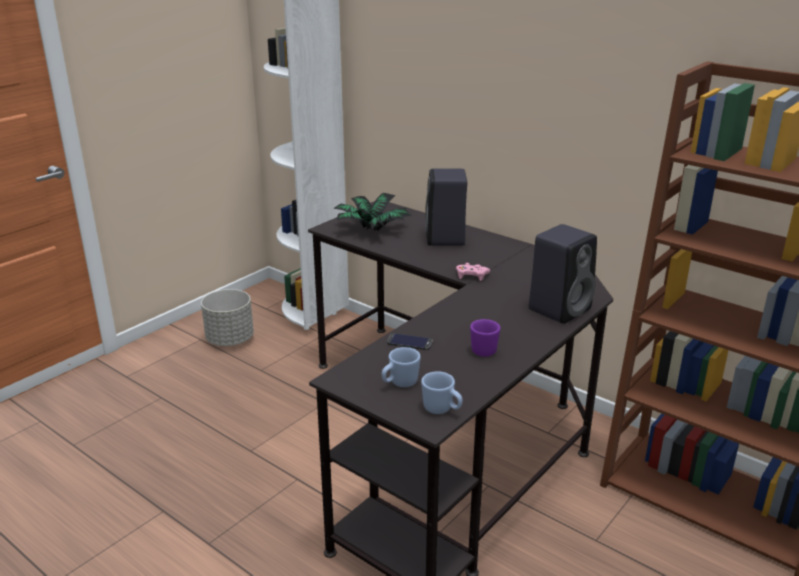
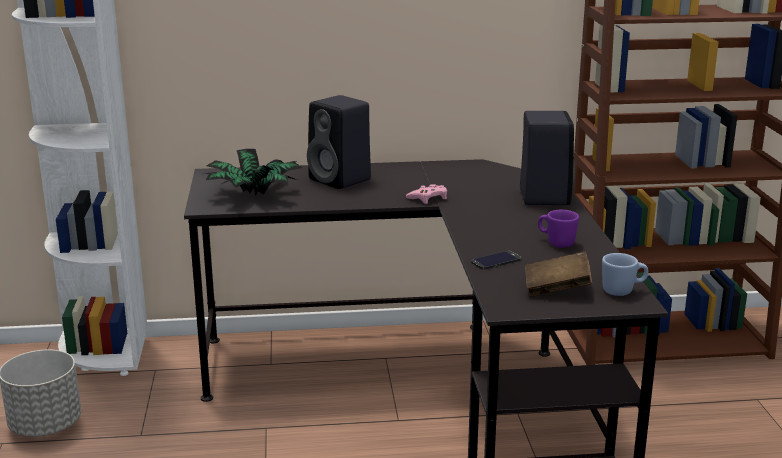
camera: 45 degrees left, 5 degrees down
blue mug [382,347,421,387] -> brown book [525,251,592,297]

